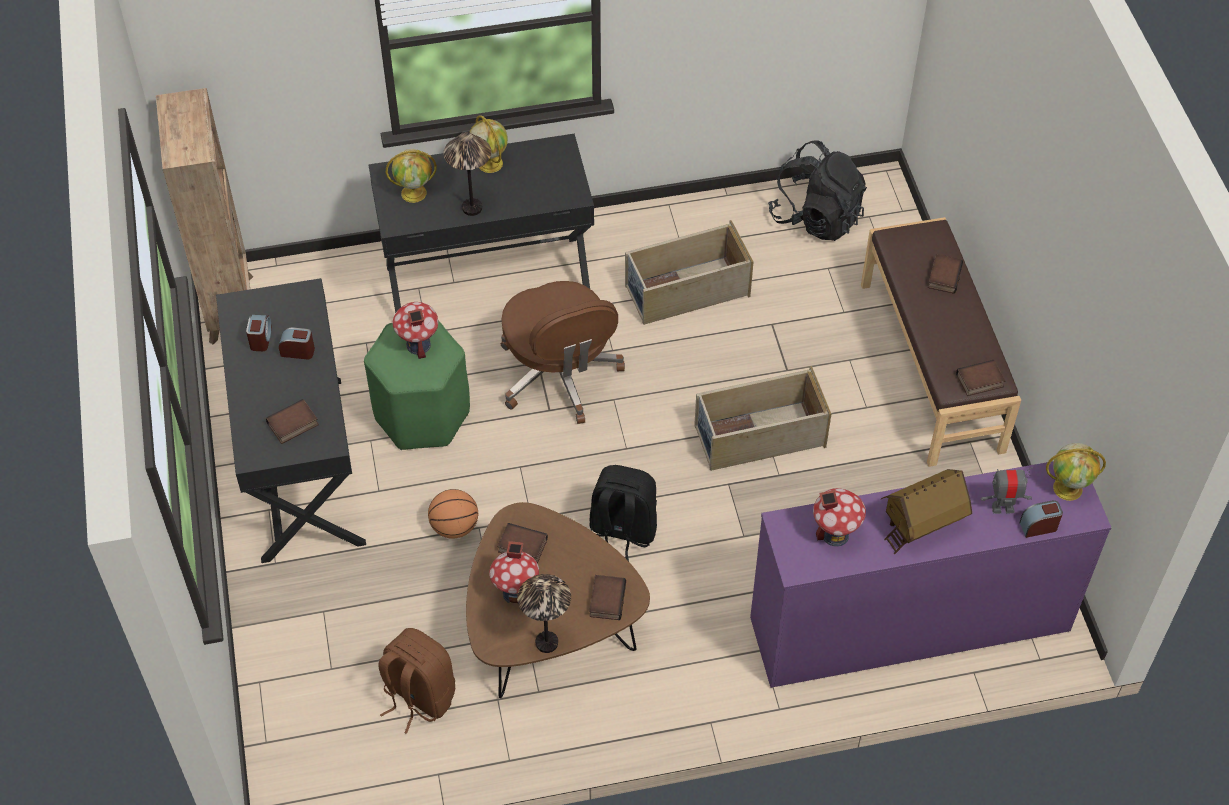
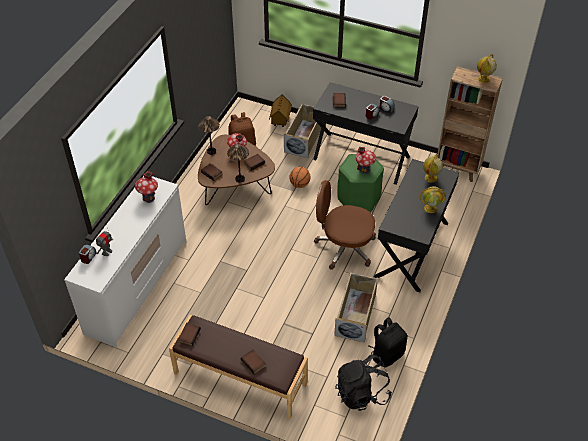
camera: 125 degrees right, 5 degrees down
table lamp [443,132,492,216] -> table lamp moved to [227,143,249,183]
black backpack [589,465,657,561] -> black backpack moved to [369,317,408,367]
beige storage box [694,366,831,471] -> beige storage box moved to [284,103,323,158]
purple dresser [750,461,1112,688] -> white dresser [64,176,187,347]
toy house [881,469,972,554] -> toy house moved to [269,94,292,127]
globe [1046,443,1106,501] -> globe moved to [477,54,497,83]

